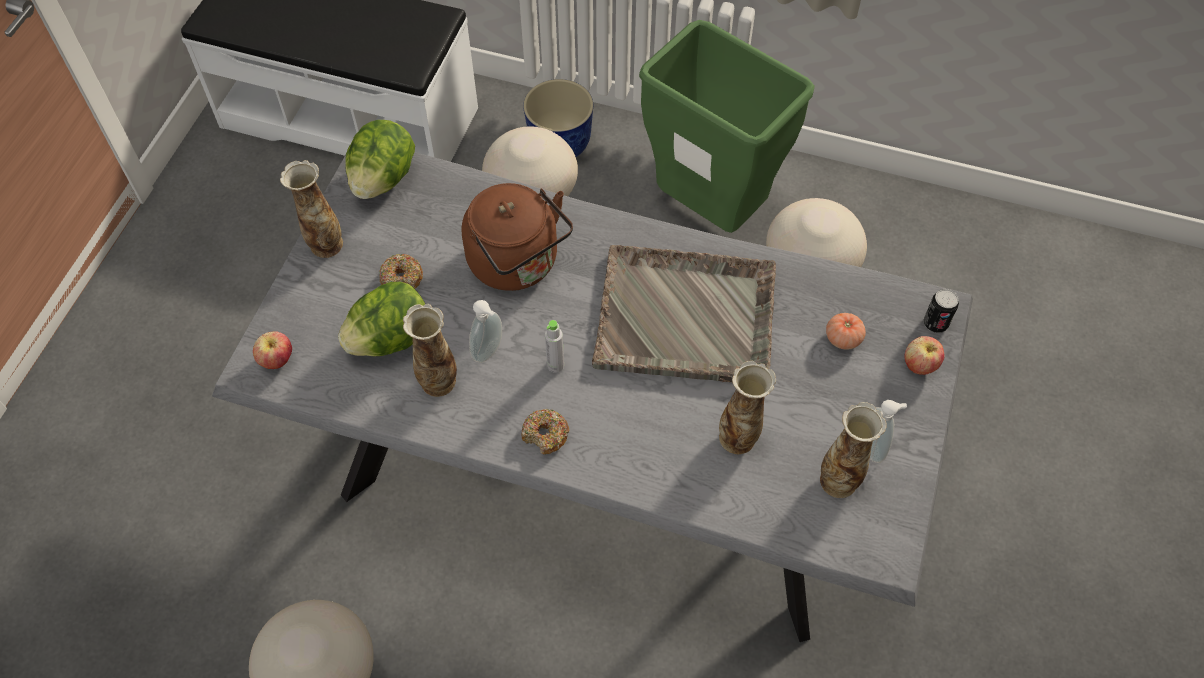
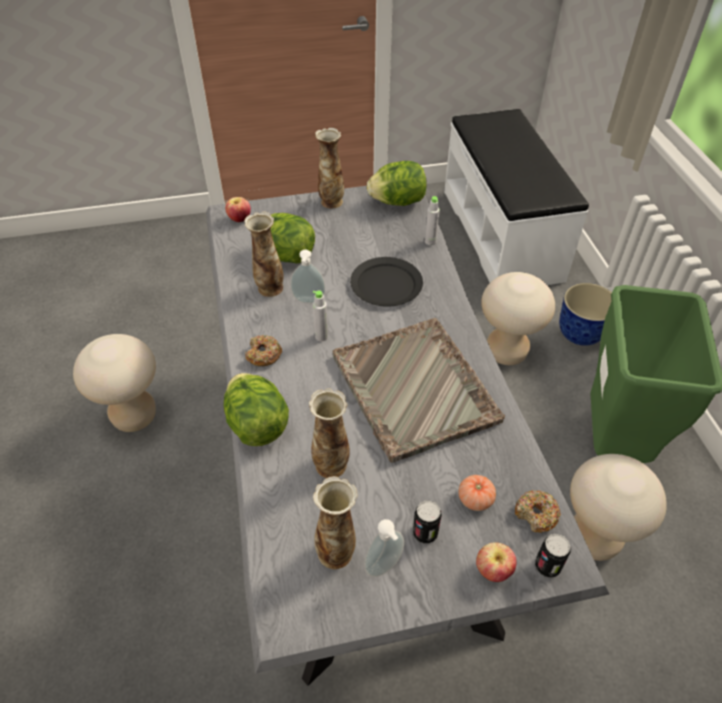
camera: 60 degrees right, 10 degrees down
donut [379,254,423,289] -> donut moved to [515,490,561,533]
brown kettle [462,183,573,291] -> black plate [350,257,423,307]
none -> lettuce [224,373,289,446]
none -> can [413,500,442,544]
none -> grey bottle [425,196,440,245]

